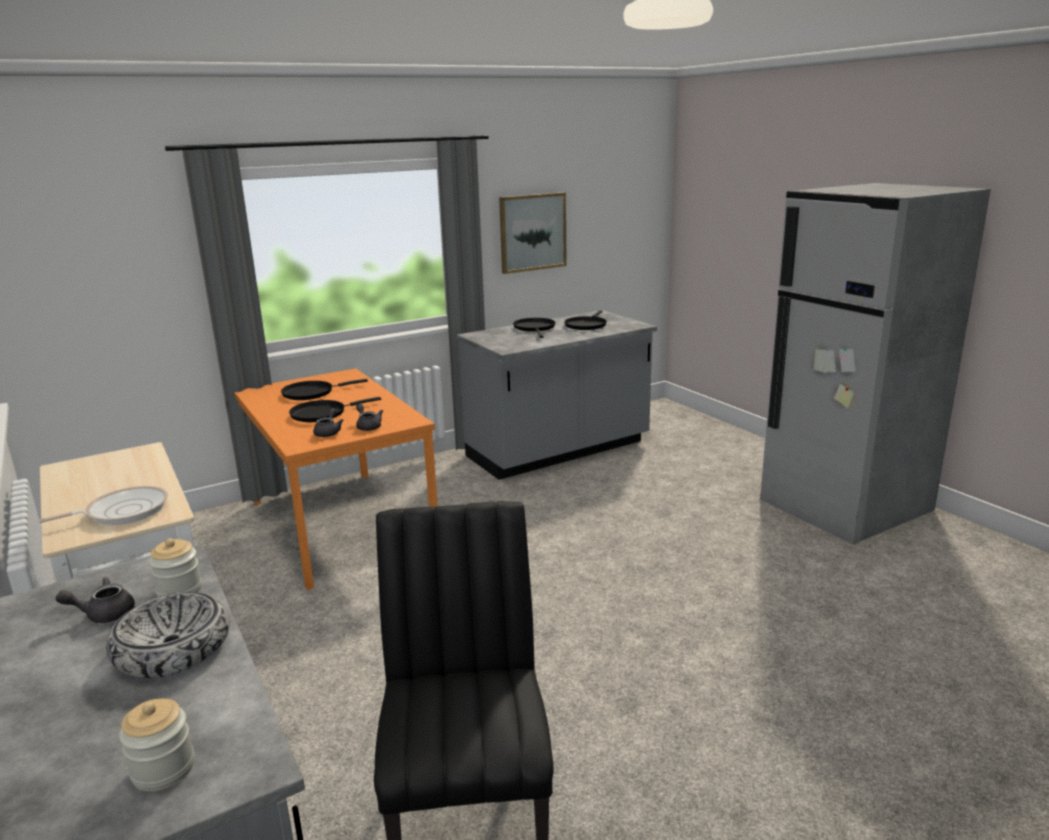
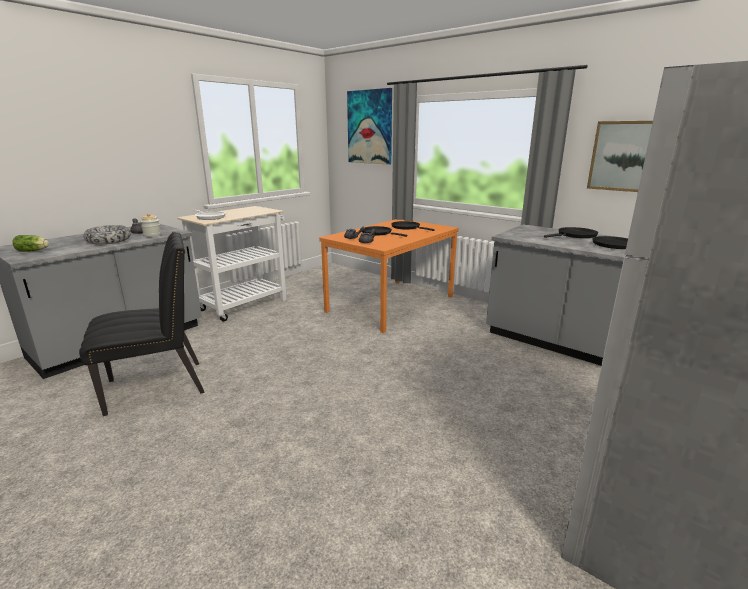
camera: 70 degrees right, 0 degrees up
jar [119,699,195,791] -> lettuce [13,235,49,252]
none -> picture [347,88,392,165]

